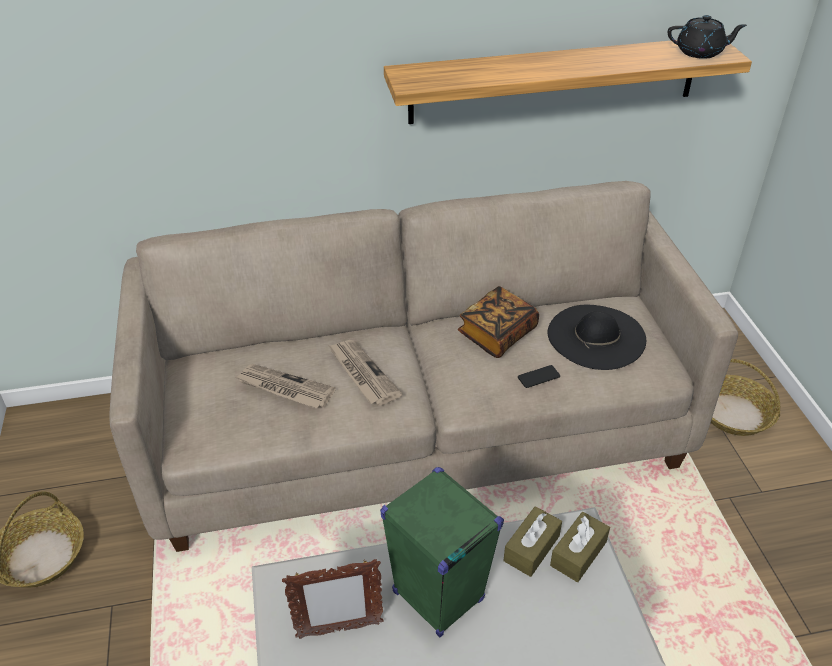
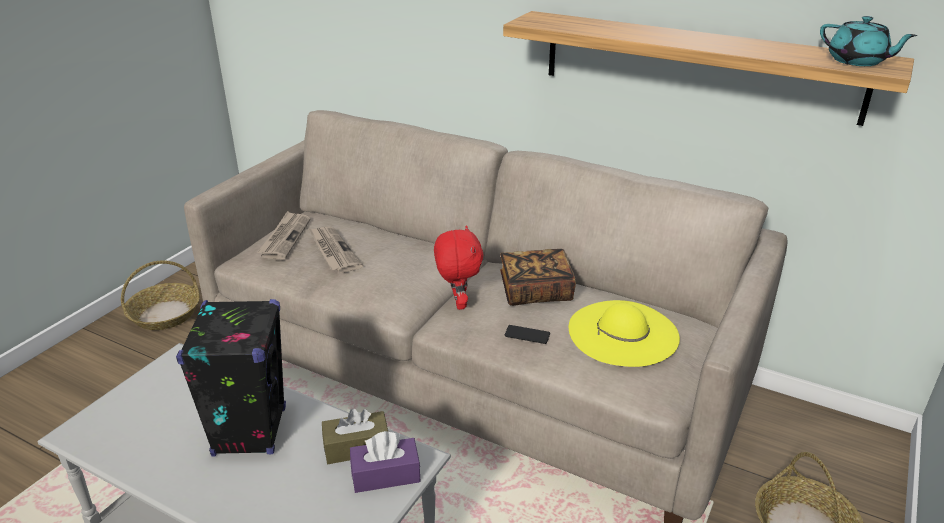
camera: 40 degrees right, 10 degrees down
picture frame [282,559,383,639] -> none
newspaper [328,340,402,406] -> newspaper moved to [257,211,311,260]
green speaker [380,467,504,638] -> black speaker [176,299,286,456]
black hat [548,305,646,370] -> yellow hat [569,300,680,367]
brown tissue box [550,512,610,582] -> purple tissue box [350,431,421,493]
black teapot [668,15,747,59] -> turquoise teapot [820,16,918,66]
none -> red plush toy [434,225,484,310]

